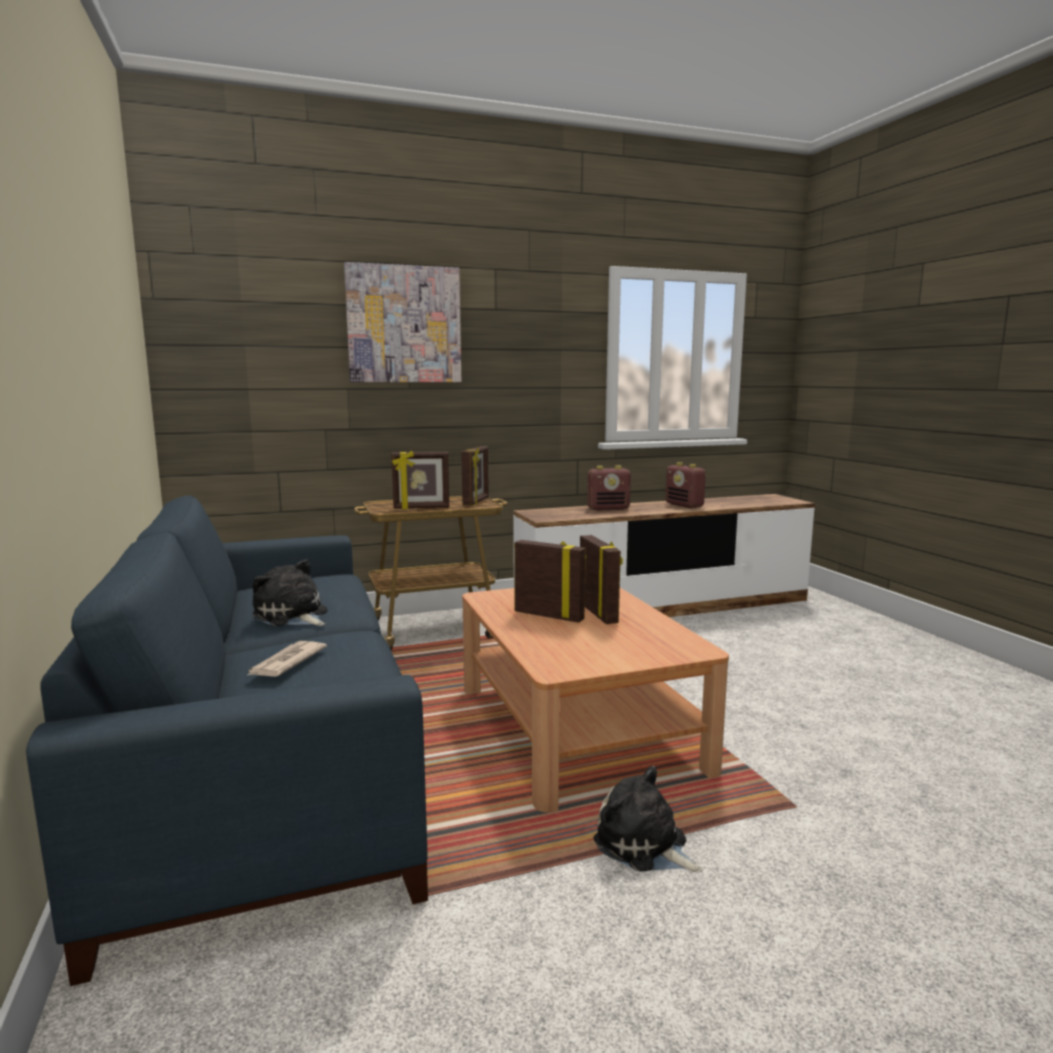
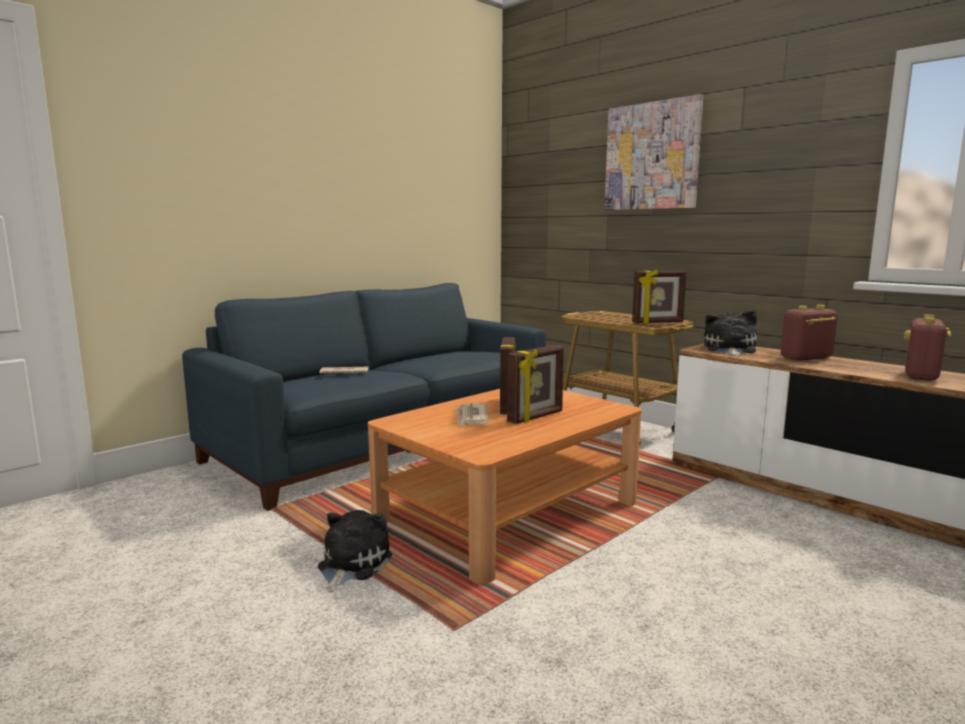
camera: 65 degrees right, 0 degrees up
plush toy [253,559,328,626] -> plush toy moved to [704,310,757,357]
picture frame [391,451,449,509] -> none
radio [587,465,631,511] -> radio turned 105 degrees clockwise [781,305,837,361]
none -> newspaper [456,403,489,427]

